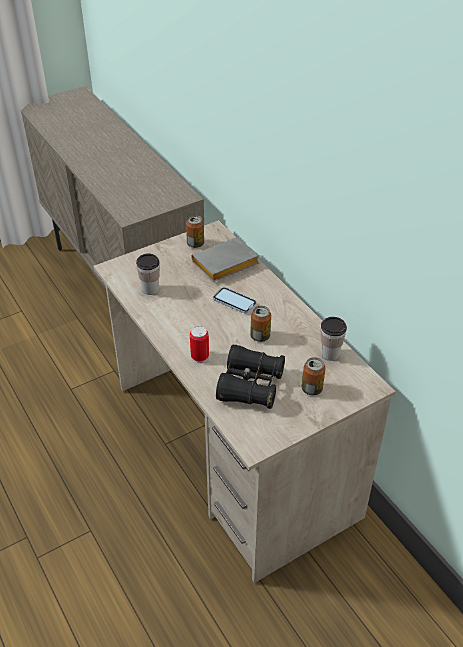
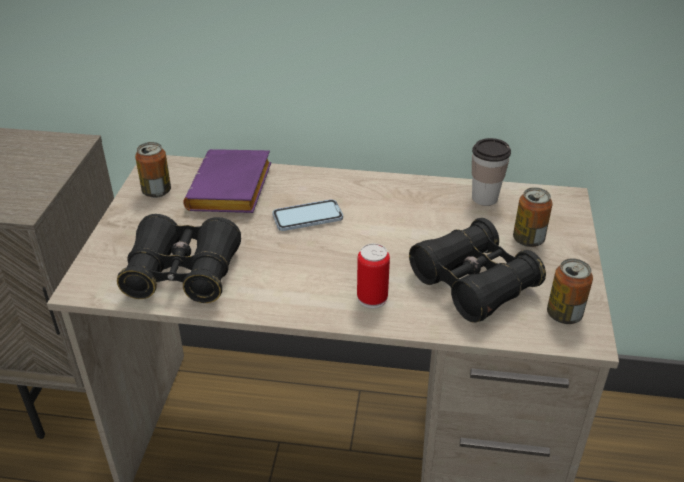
camera: 50 degrees left, 5 degrees down
cup [136,253,160,295] -> black binoculars [117,214,241,303]
grey book [192,237,259,282] -> purple book [183,149,271,213]
can [250,306,271,342] -> can moved to [547,259,593,324]

